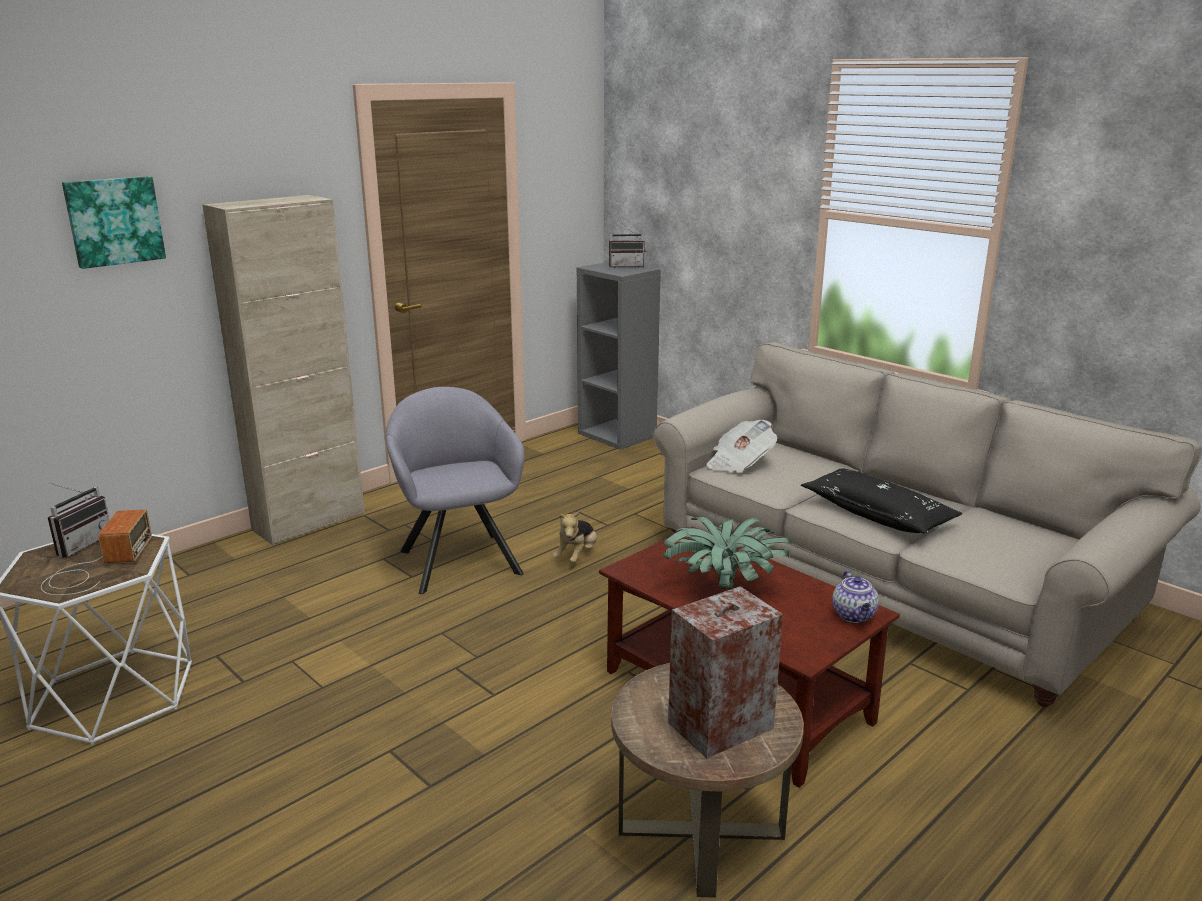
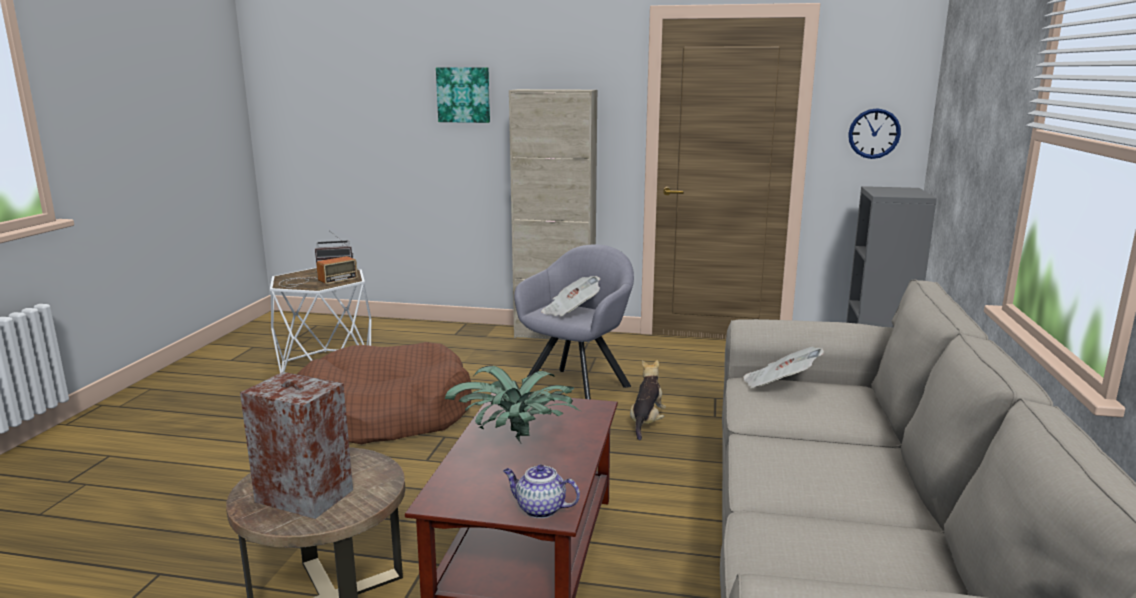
camera: 55 degrees right, 5 degrees down
plush toy [553,511,597,563] -> plush toy turned 120 degrees clockwise [630,360,666,441]
radio [609,223,645,268] -> none
black pillow [801,468,962,534] -> none
teapot [832,570,879,623] -> teapot turned 60 degrees clockwise [503,465,580,518]
none -> brown dog bed [297,342,472,444]
none -> newspaper [541,276,600,316]
none -> wall clock [848,108,901,159]

